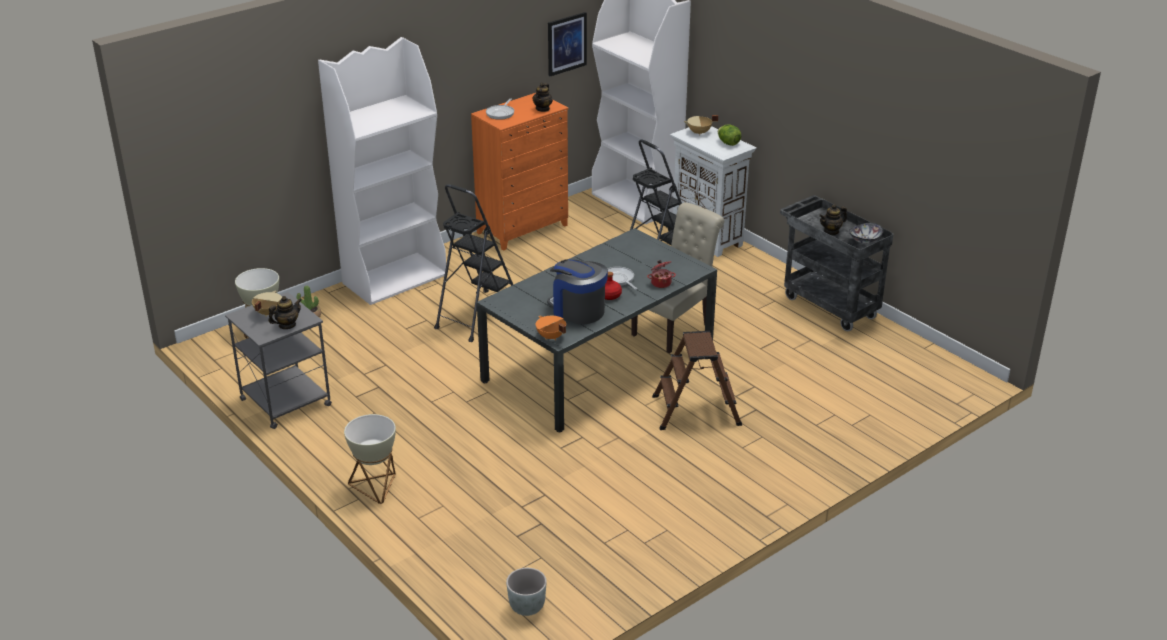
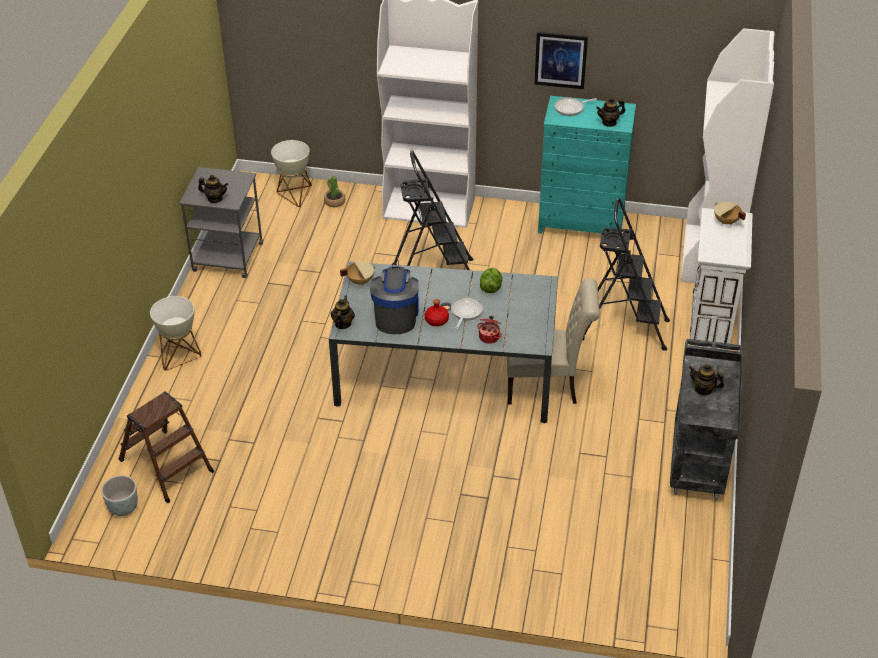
camera: 50 degrees right, 10 degrees up
beige cooking pot [252,290,282,317] -> beige cooking pot moved to [340,261,376,285]
orange dresser [471,93,568,251] -> turquoise dresser [538,96,636,234]
orange cooking pot [536,316,566,340] -> teapot [331,295,355,329]
picture [548,12,587,76] -> picture moved to [534,32,588,89]
brown step ladder [652,331,742,430] -> brown step ladder moved to [118,391,214,503]
lettuce [718,124,741,146] -> lettuce moved to [480,268,502,293]
bowl [849,223,883,244] -> none

